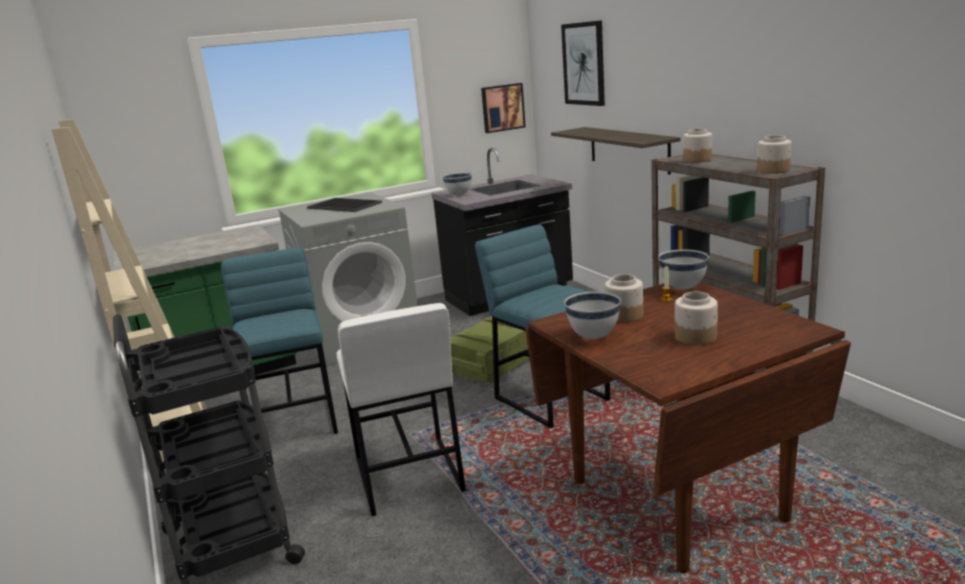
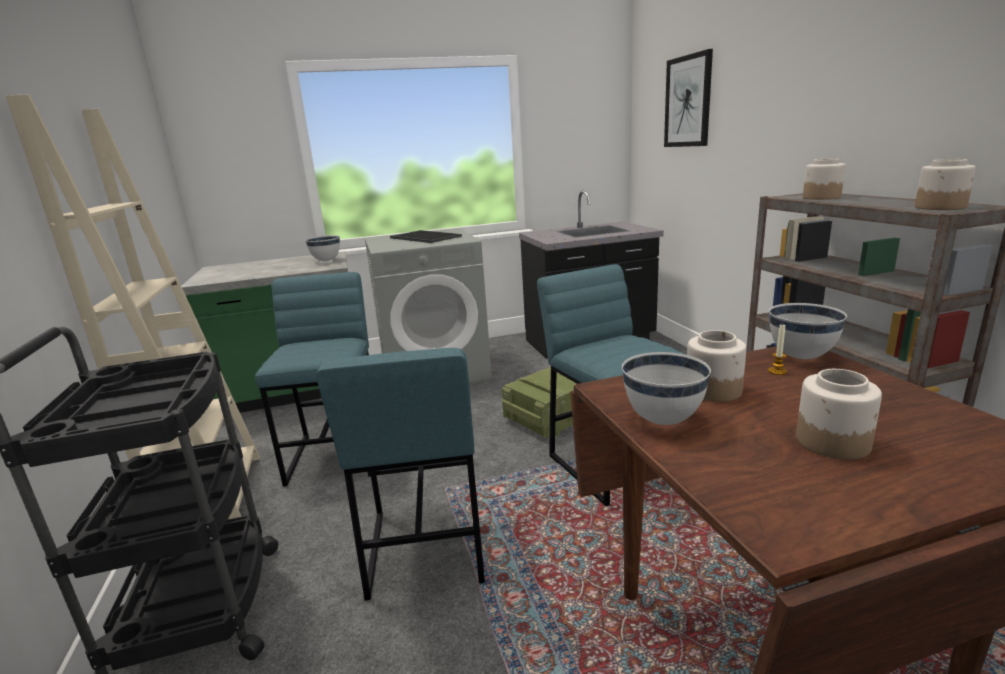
camera: 10 degrees right, 0 degrees up
white stool [336,303,466,516] -> blue stool [316,348,485,601]
white bowl [443,172,472,196] -> white bowl moved to [305,235,340,261]
picture [481,83,526,133] -> none
shelf [551,127,680,175] -> none

